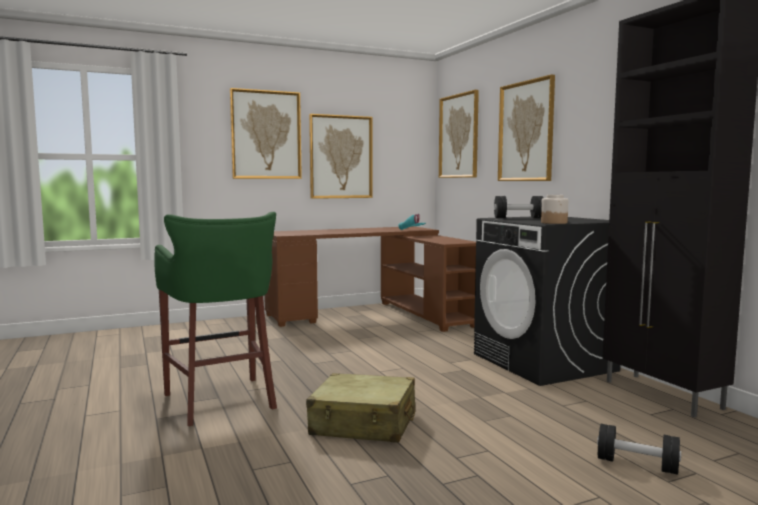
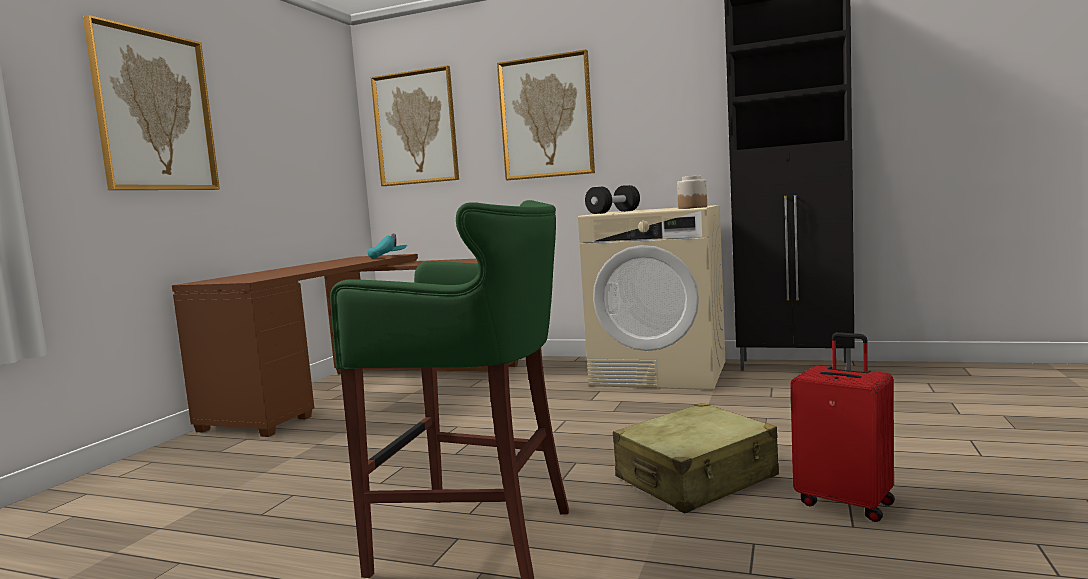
camera: 45 degrees left, 0 degrees up
picture [309,114,373,199] -> none
black washing machine [474,217,621,386] -> beige washing machine [578,205,725,390]
black dumbbell [597,424,681,475] -> none
none -> red suitcase [790,332,895,522]

